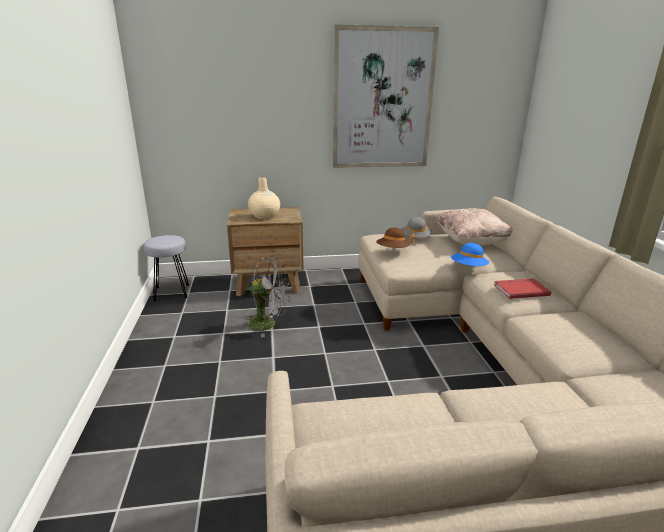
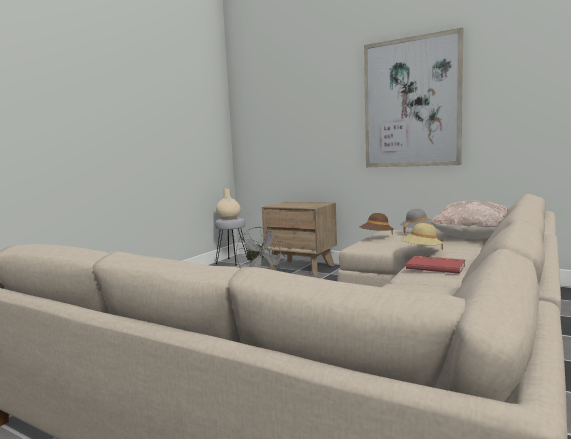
camera: 40 degrees right, 15 degrees down
beige vase [248,177,280,219] -> beige vase moved to [216,188,241,220]
blue hat [451,243,489,266] -> beige hat [401,223,443,250]

